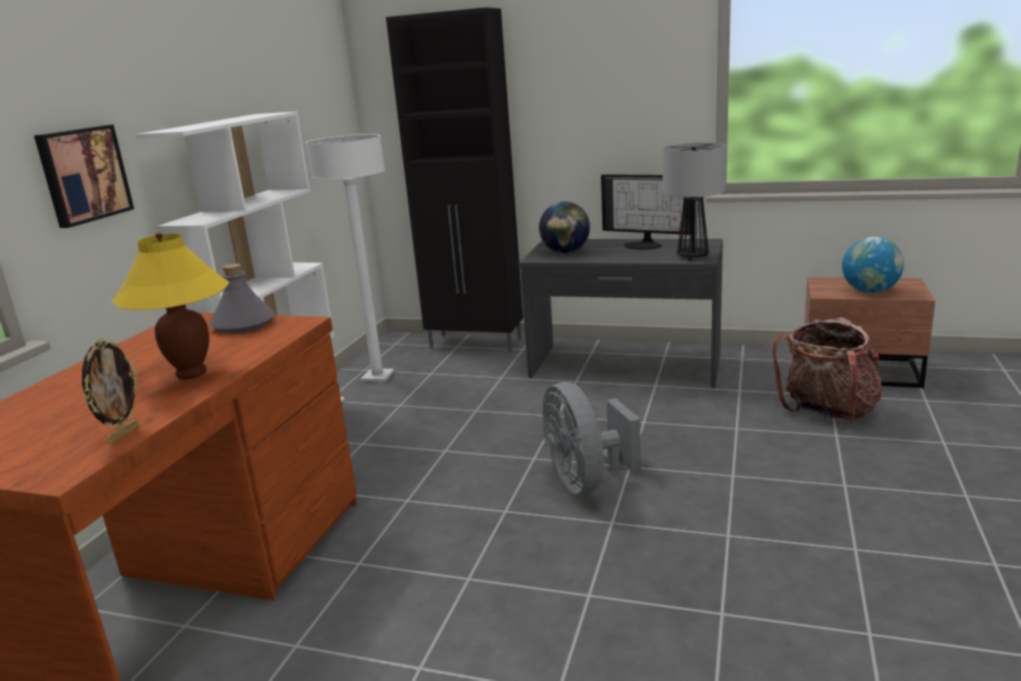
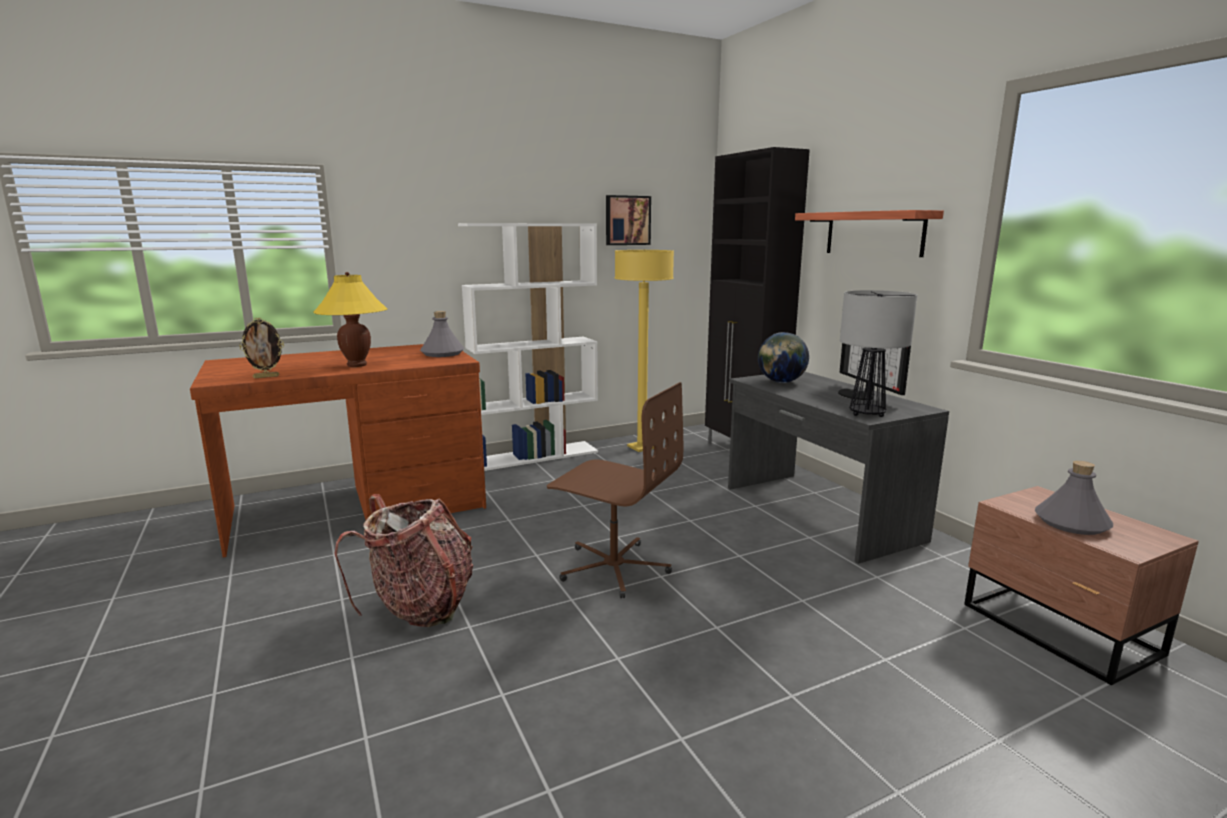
camera: 45 degrees right, 5 degrees down
picture [34,125,134,228] -> picture moved to [606,195,651,245]
white floor lamp [306,134,394,382] -> yellow floor lamp [615,249,674,452]
grey fan [542,382,641,495] -> brown office chair [547,382,683,599]
backpack [772,317,882,423] -> backpack moved to [334,494,473,627]
globe [842,237,904,293] -> grey bottle [1035,461,1113,535]
none -> shelf [795,210,944,257]

